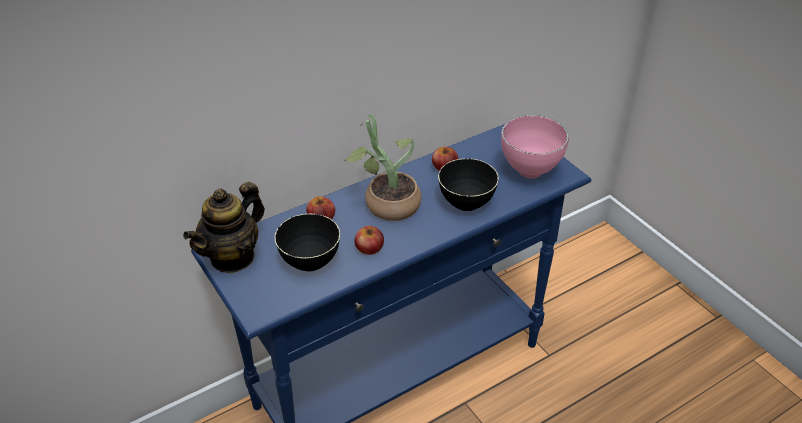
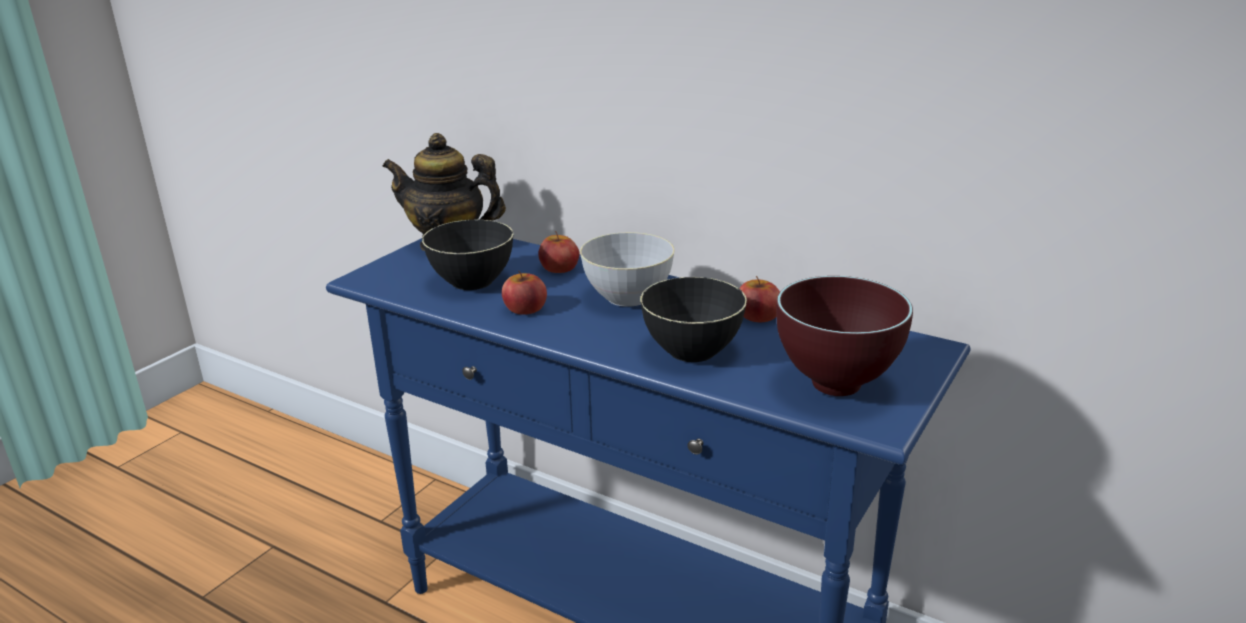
camera: 65 degrees right, 15 degrees down
potted plant [345,114,422,221] -> grey bowl [580,232,675,307]
pink bowl [501,115,569,178] -> brown bowl [776,276,913,396]

